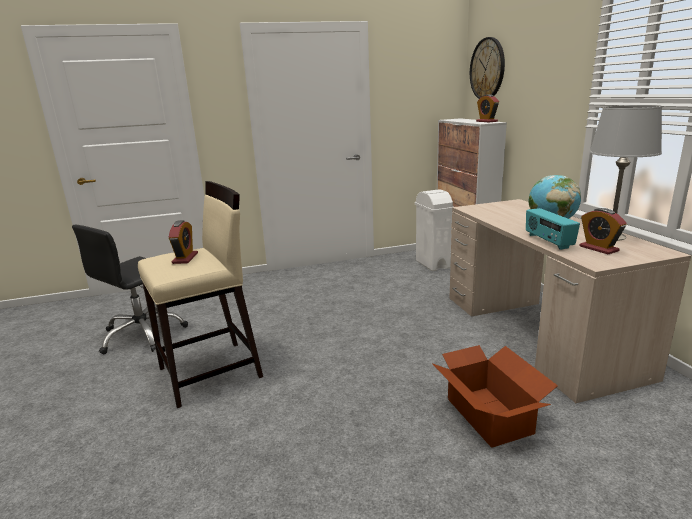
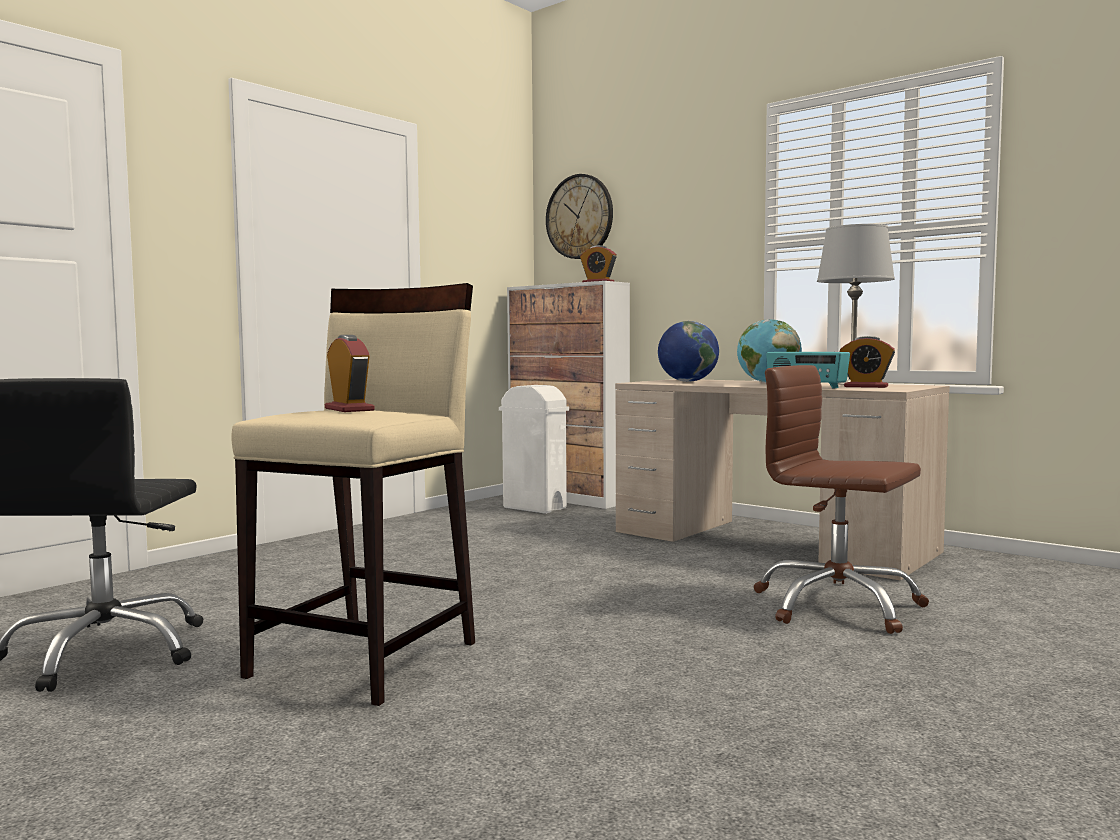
camera: 35 degrees left, 15 degrees down
cardboard box [432,345,558,448] -> brown office chair [753,365,929,634]
none -> globe [658,321,719,382]

